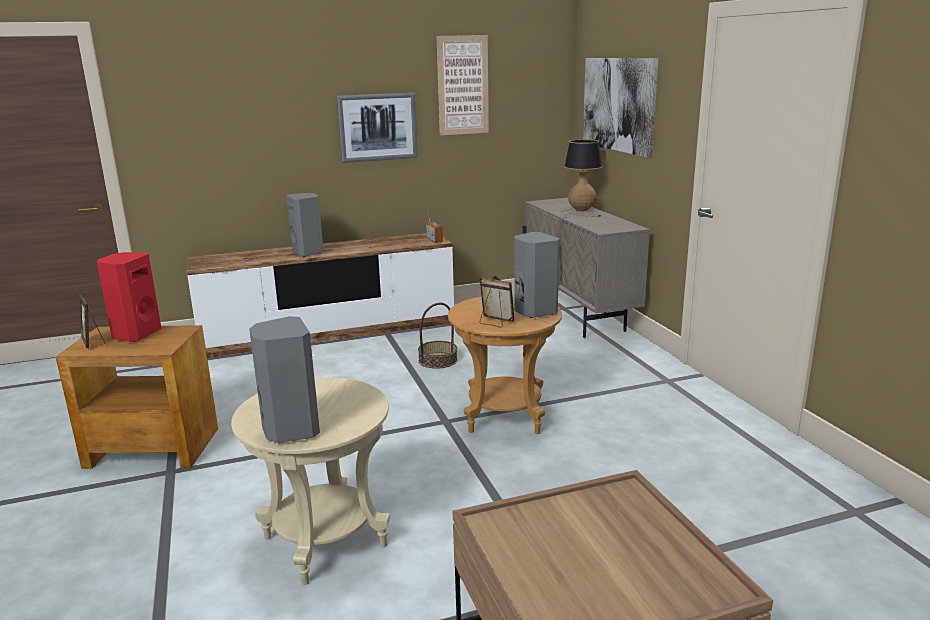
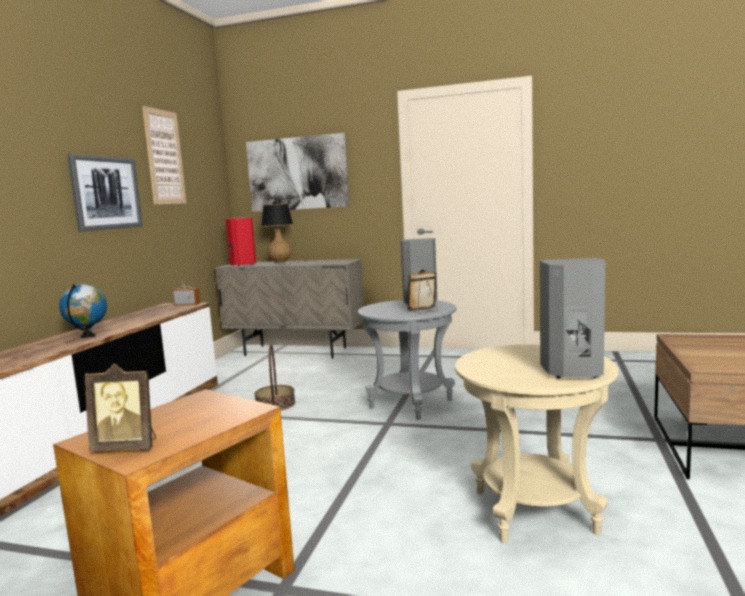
camera: 55 degrees left, 10 degrees down
red speaker [97,252,162,342] -> red speaker moved to [225,217,256,266]
grey speaker [286,193,324,257] -> globe [59,284,107,338]
brown side table [448,295,562,434] -> grey side table [358,300,456,420]

